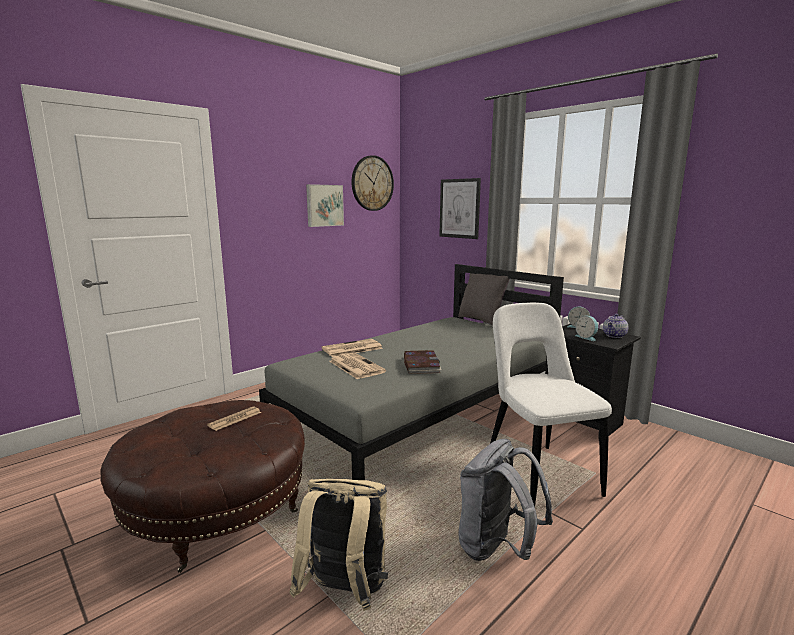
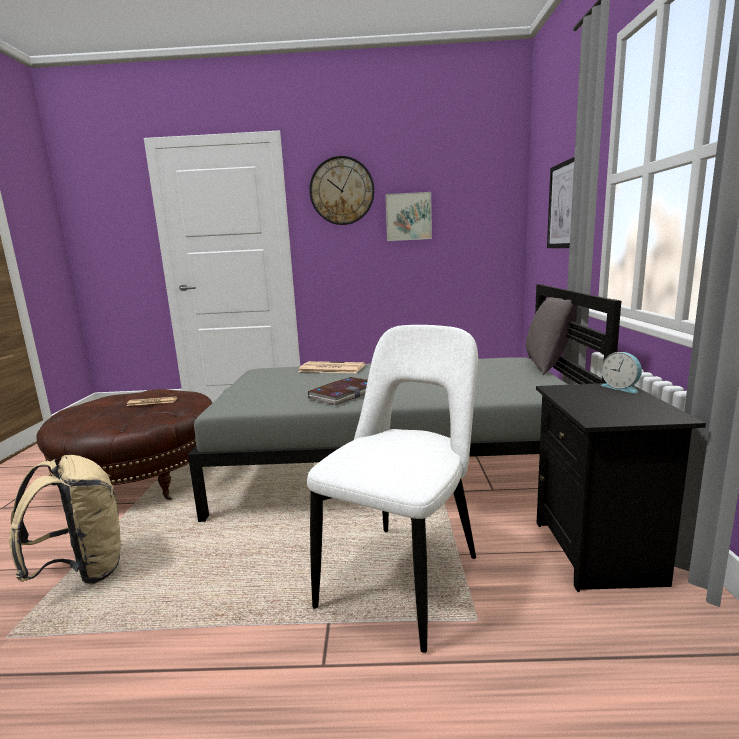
camera: 45 degrees right, 0 degrees up
newspaper [329,353,386,379] -> none
wall clock [352,155,394,211] -> wall clock moved to [309,156,374,225]
grey backpack [459,439,553,561] -> none
alarm clock [575,316,598,341] -> none
teapot [603,314,628,338] -> none

